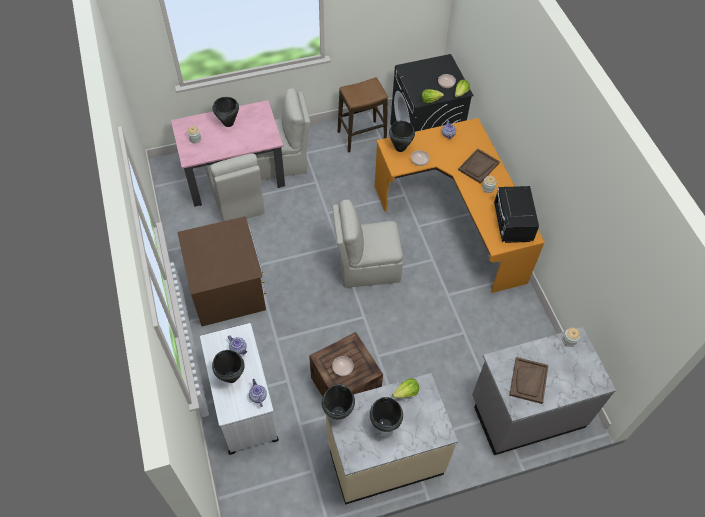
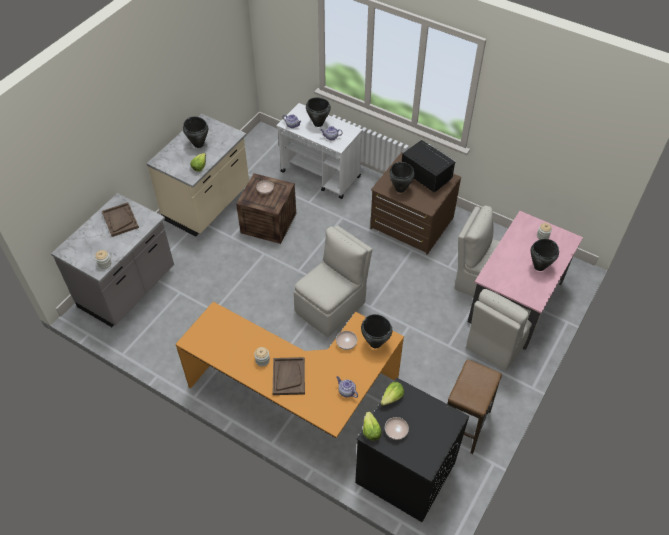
camera: 140 degrees right, 5 degrees down
black cooking pot [322,385,355,419] -> black cooking pot moved to [389,162,415,193]
black microwave [494,186,539,243] -> black microwave moved to [402,140,456,193]

